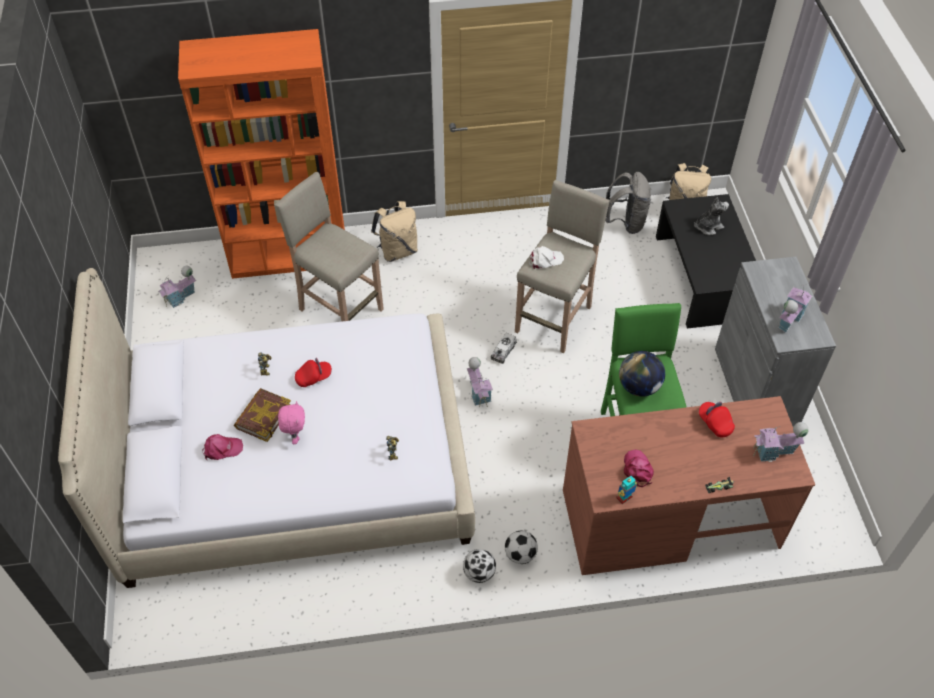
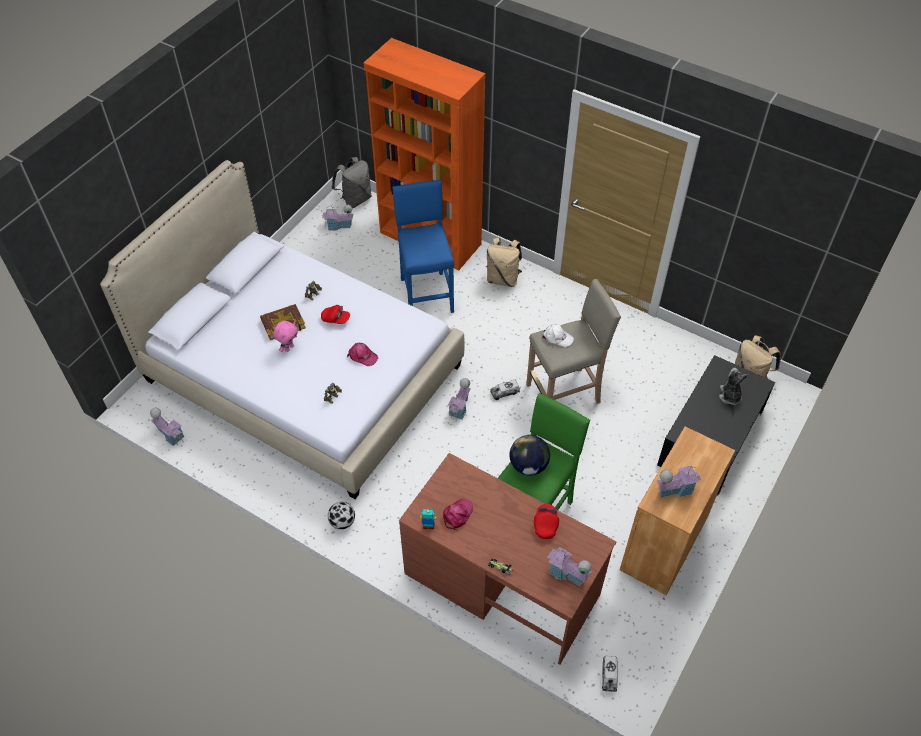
camera: 40 degrees right, 0 degrees up
pink cap [202,434,243,461] -> pink cap moved to [347,343,378,366]
beige stool [274,172,384,322] -> blue stool [392,180,454,313]
football [505,531,538,564] -> none
grey backpack [605,172,651,234] -> grey backpack moved to [332,157,372,208]
plush toy [694,197,729,235] -> plush toy turned 105 degrees counterclockwise [719,368,748,406]
grey cabinet [715,256,836,427] -> brown cabinet [620,426,735,595]
none -> toy house [150,408,184,446]
none -> toy truck [602,656,618,692]

